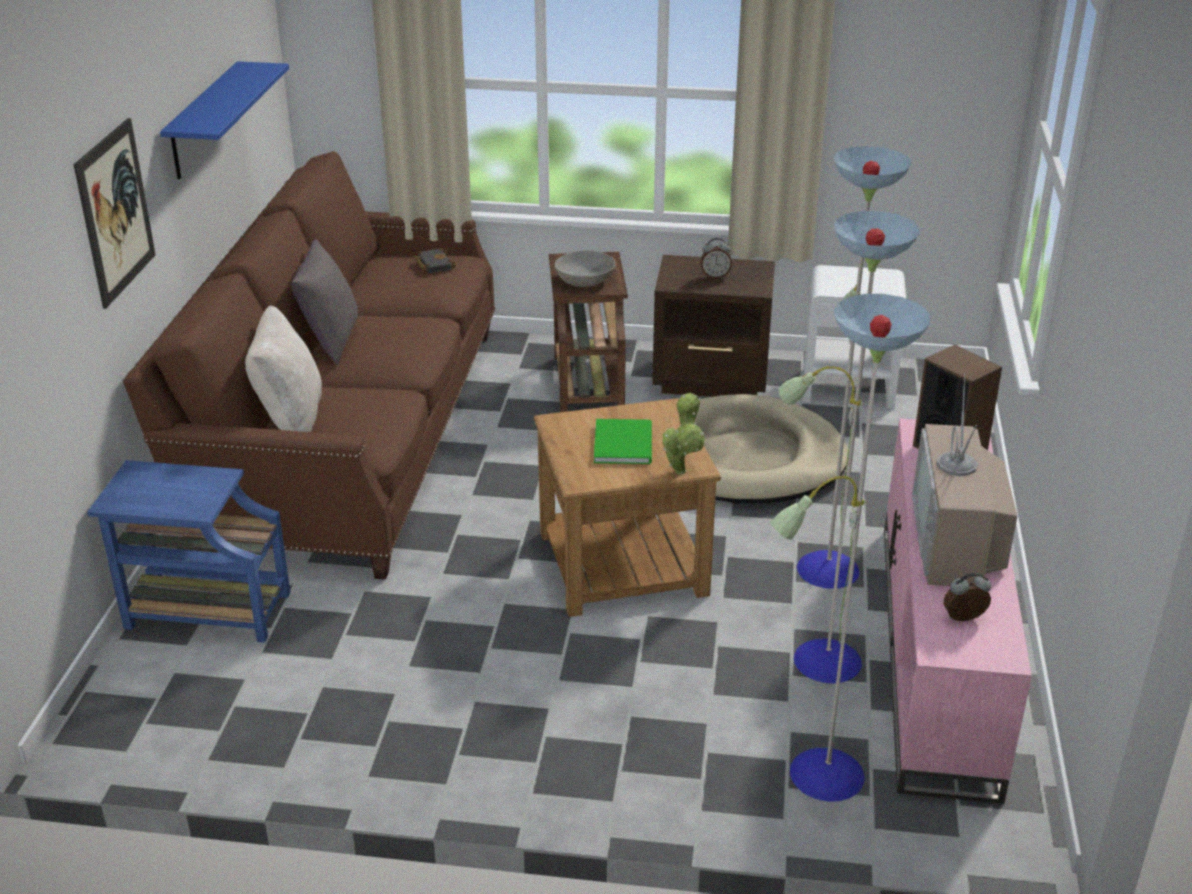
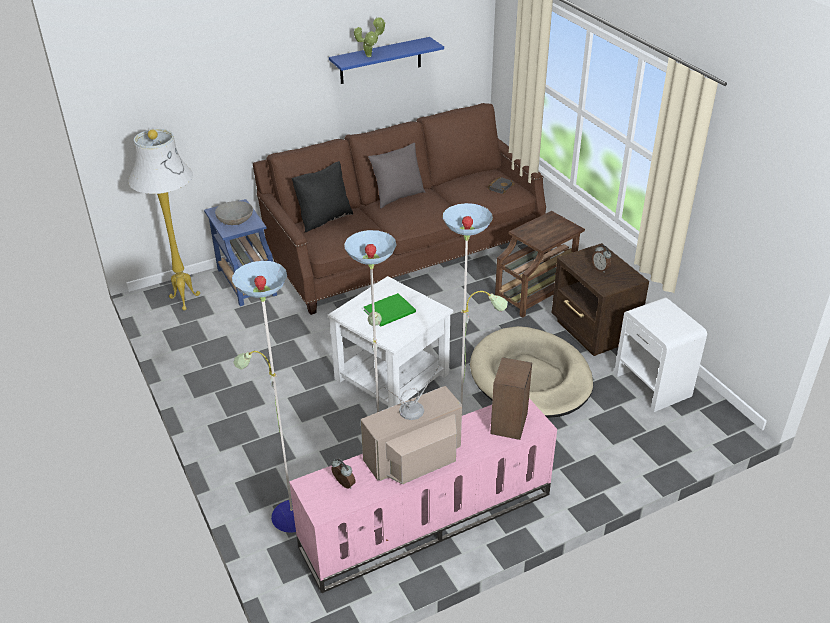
camera: 55 degrees right, 5 degrees up
picture [73,118,156,309] -> none
beige pillow [245,306,322,432] -> black pillow [292,161,353,232]
brown side table [534,398,721,617] -> white side table [327,276,453,408]
grey bowl [555,250,616,287] -> grey bowl moved to [215,201,253,225]
potted plant [663,393,704,475] -> potted plant moved to [354,17,386,57]
none -> white floor lamp [128,129,200,311]

